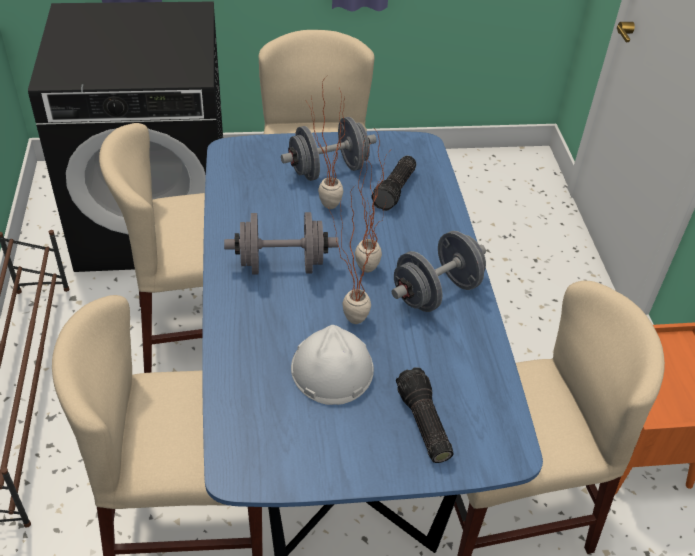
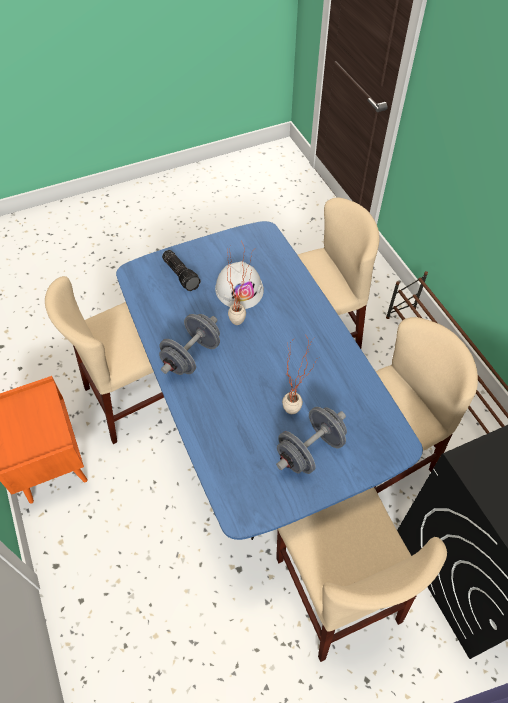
camera: 165 degrees right, 10 degrees up
grey dumbbell [224,212,339,275] -> none
potted plant [355,135,389,273] -> none
flashlight [371,156,416,211] -> none

